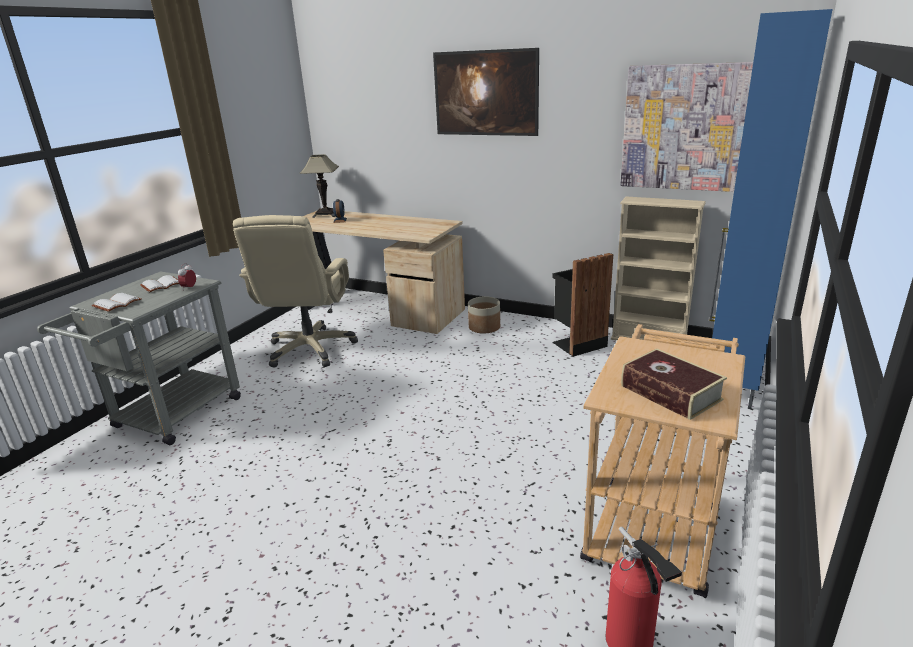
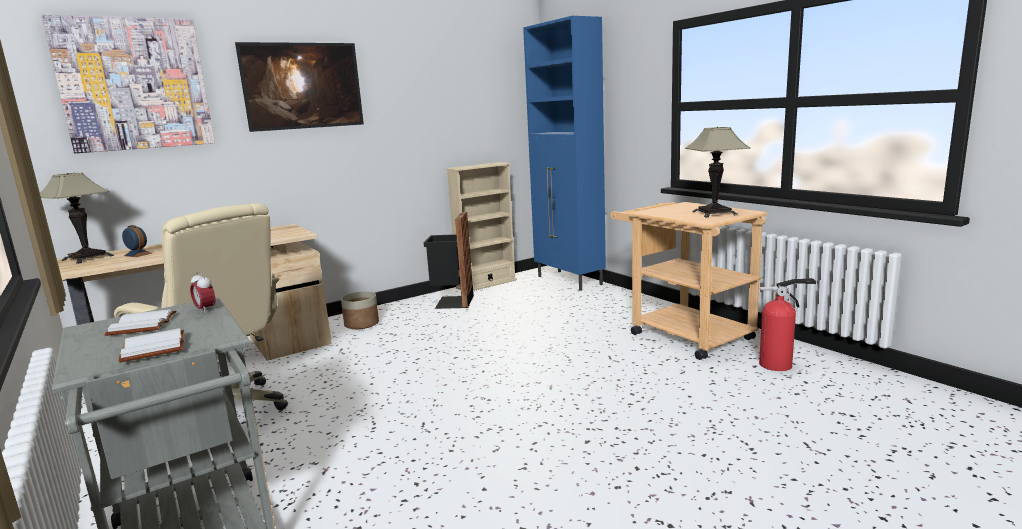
camera: 60 degrees left, 10 degrees down
picture [620,62,753,192] -> picture moved to [41,15,215,153]
book [621,349,727,420] -> table lamp [685,127,751,218]

